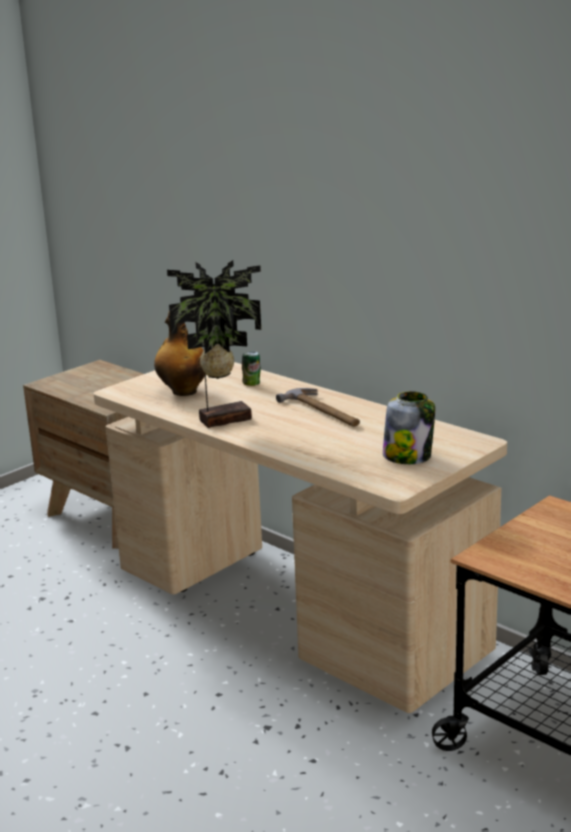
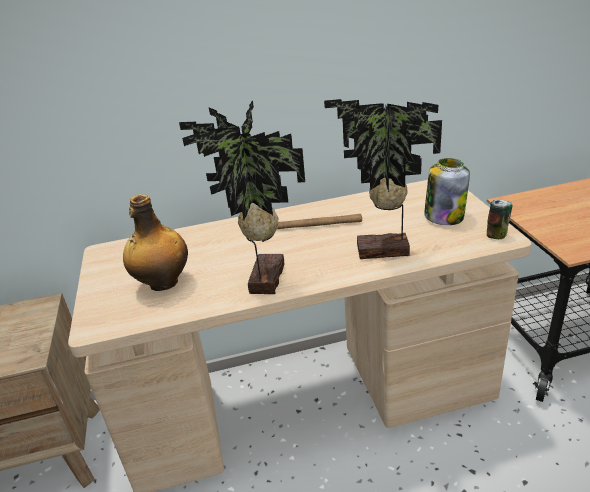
camera: 55 degrees left, 10 degrees up
can [242,351,261,386] -> can moved to [487,200,512,239]
none -> potted plant [324,99,442,259]

